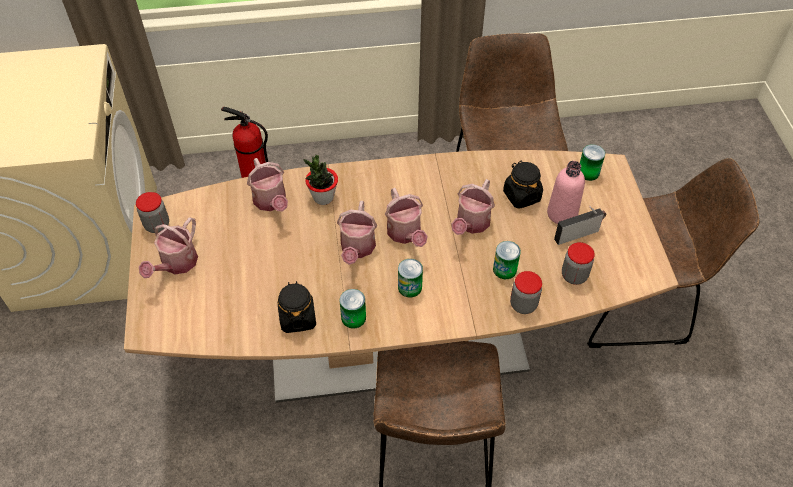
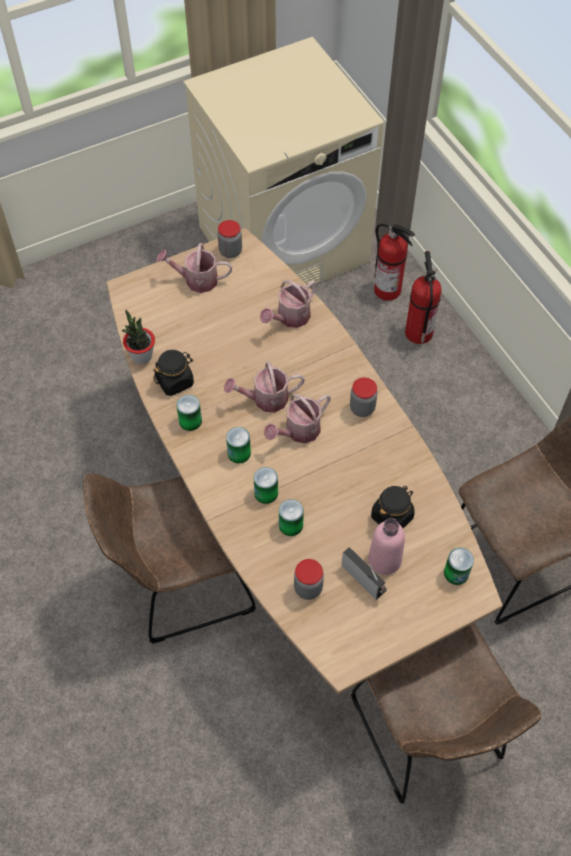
camera: 70 degrees right, 5 degrees up
potted plant [304,155,338,205] -> potted plant moved to [121,310,155,364]
watering can [451,179,495,235] -> none
jar [510,271,542,314] -> jar moved to [350,378,378,417]
none -> can [254,467,278,504]
none -> fire extinguisher [374,223,415,301]

